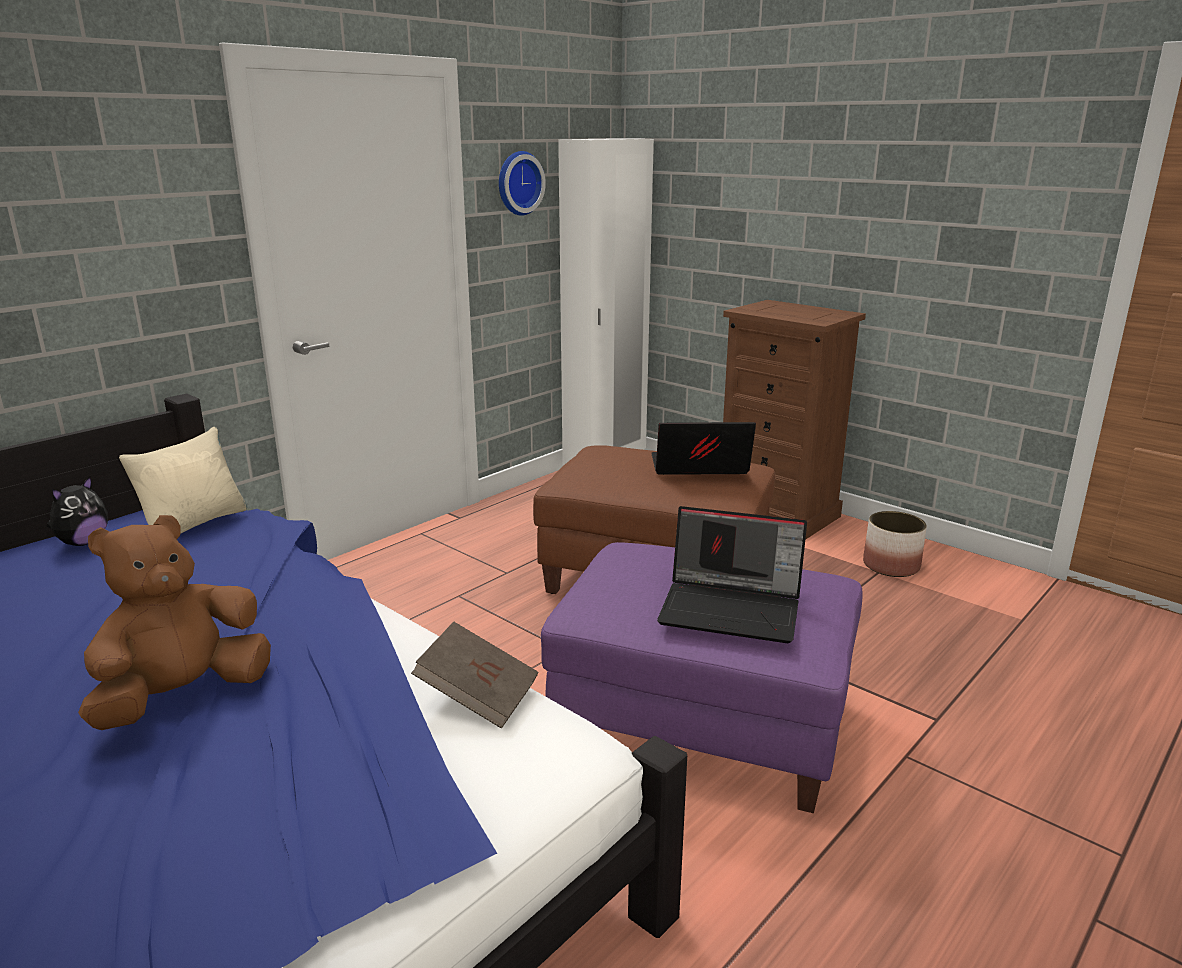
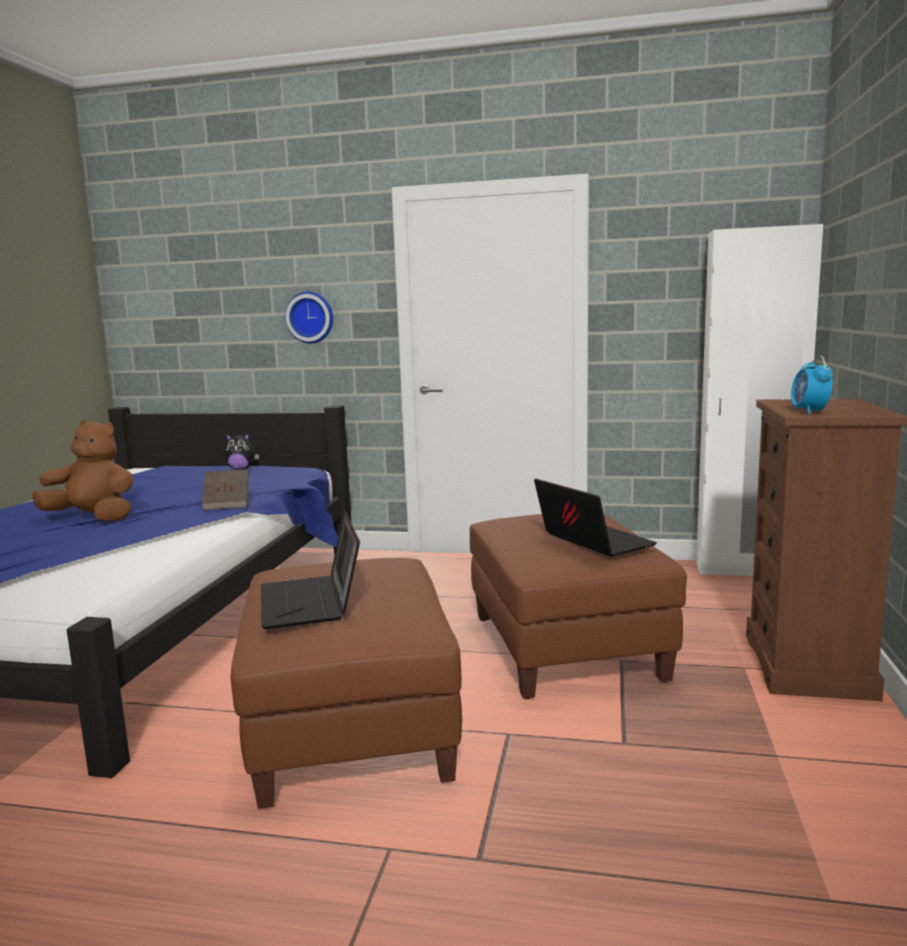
camera: 60 degrees right, 10 degrees down
beige pillow [119,427,247,534] -> none
brown book [411,622,539,729] -> brown book moved to [202,469,249,510]
wall clock [499,151,546,216] -> wall clock moved to [285,292,333,344]
purple ottoman [541,542,862,813] -> brown ottoman [231,558,462,809]
planter [863,511,927,577] -> none
none -> alarm clock [791,356,833,415]

